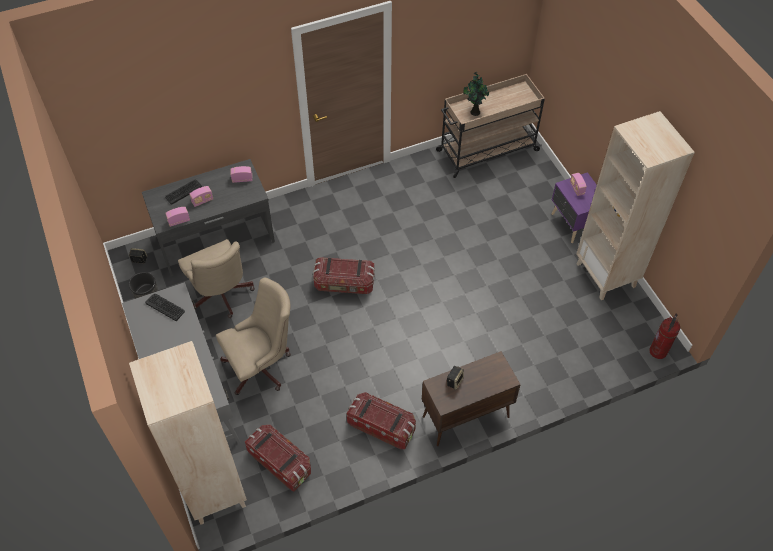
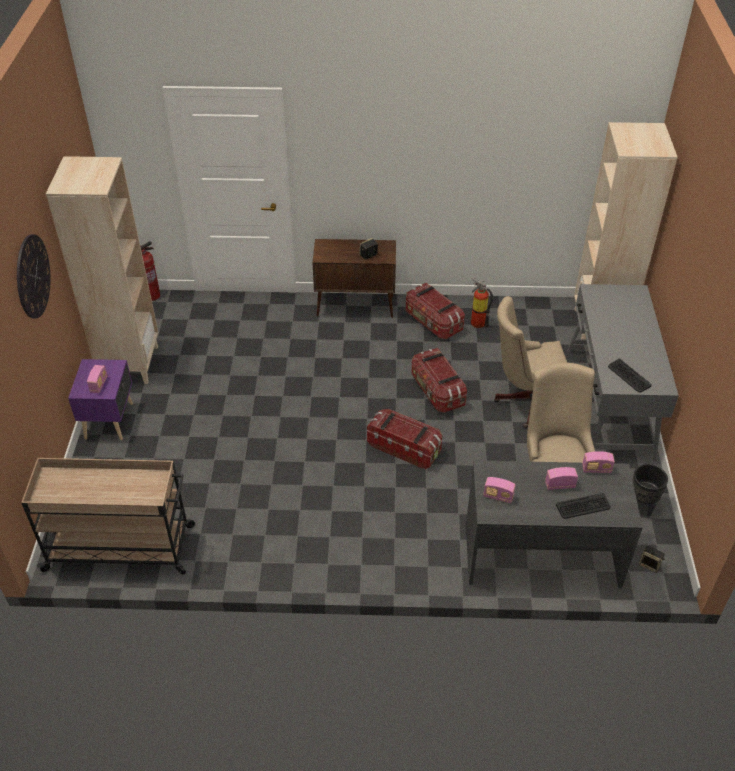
camera: 155 degrees left, 10 degrees down
storage box [245,425,311,491] -> storage box moved to [411,348,467,413]
potted plant [463,72,489,116] -> none
none -> wall clock [17,234,50,318]
none -> fire extinguisher [471,277,493,328]

